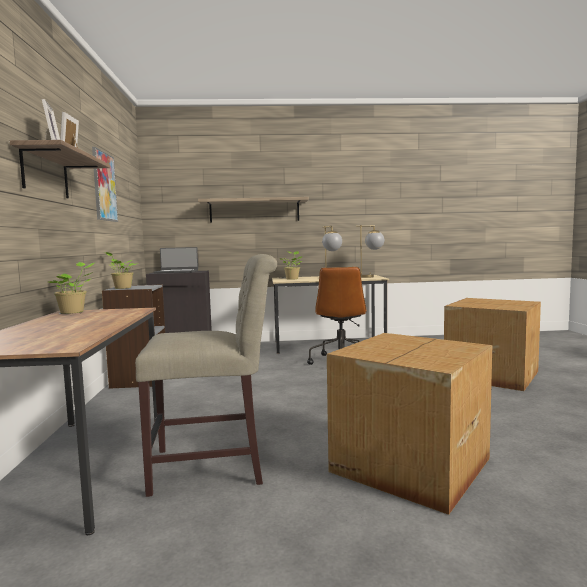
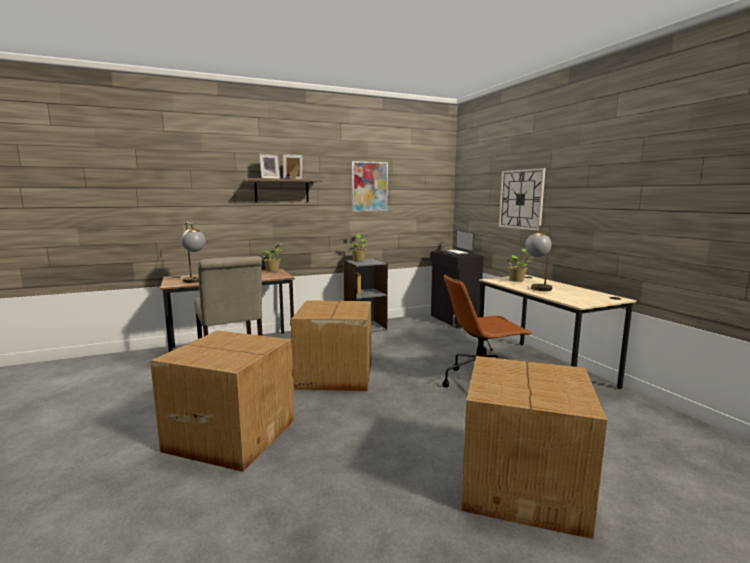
camera: 70 degrees right, 5 degrees up
shelf [198,197,309,223] -> wall clock [499,168,546,231]
table lamp [356,225,384,278] -> table lamp moved to [181,222,206,283]
none -> cardboard box [291,300,371,391]

